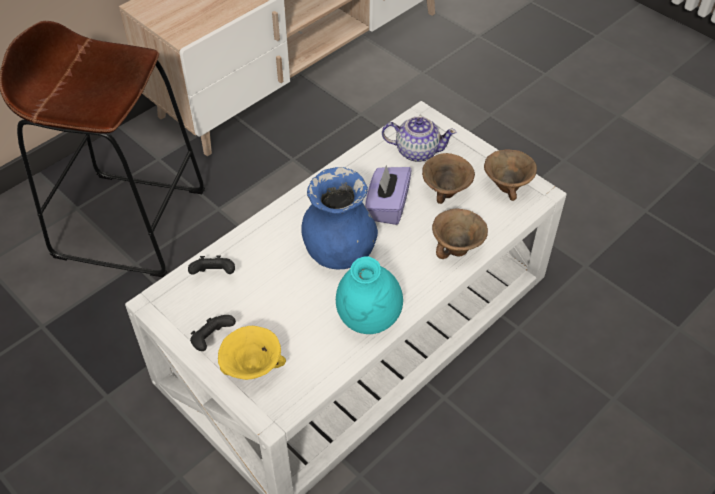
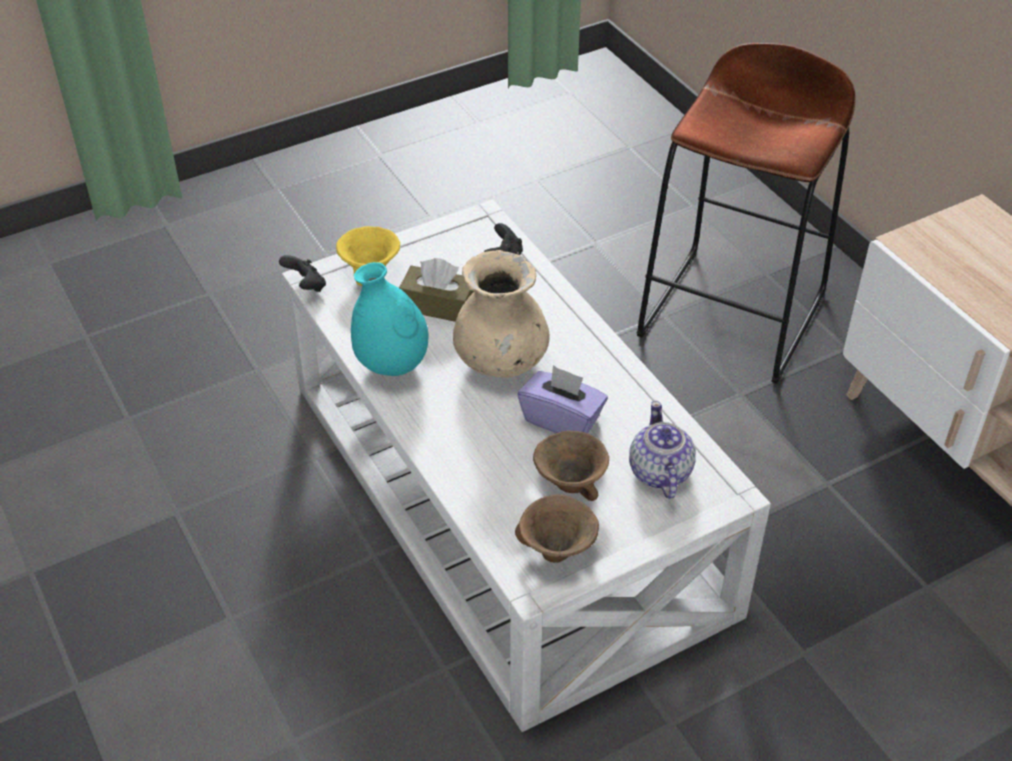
camera: 105 degrees right, 5 degrees down
black game controller [190,315,236,351] -> black game controller moved to [279,255,326,292]
blue vase [301,167,378,269] -> beige vase [453,250,550,378]
teapot [382,116,457,162] -> teapot turned 150 degrees clockwise [629,401,696,499]
brown bowl [432,209,488,259] -> none
none -> brown tissue box [399,258,474,322]

